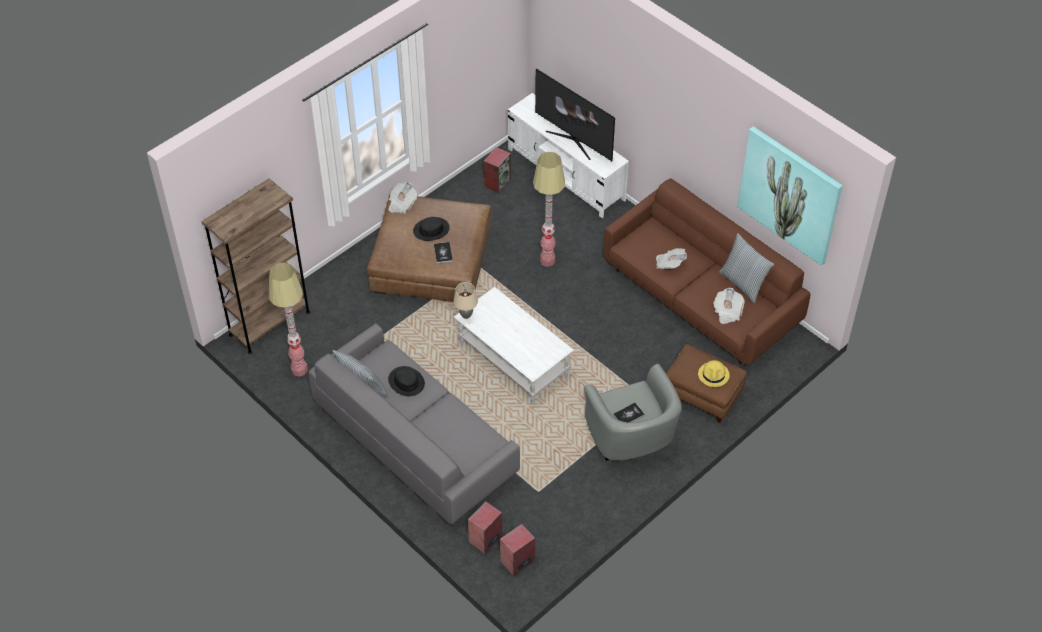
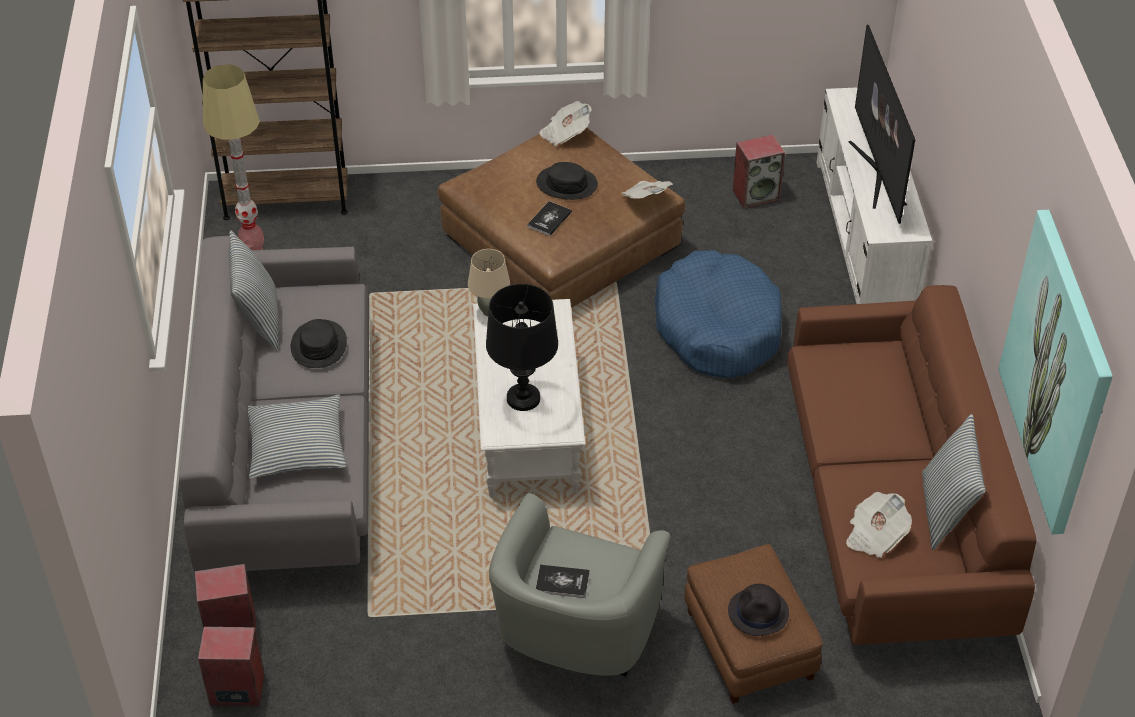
camera: 40 degrees right, 5 degrees down
floor lamp [533,152,565,267] -> blue dog bed [655,250,782,378]
newspaper [656,248,687,269] -> newspaper moved to [621,181,673,199]
yellow hat [698,360,730,387] -> black hat [728,584,789,636]
none -> pillow [248,394,346,479]
none -> black table lamp [486,284,558,411]

